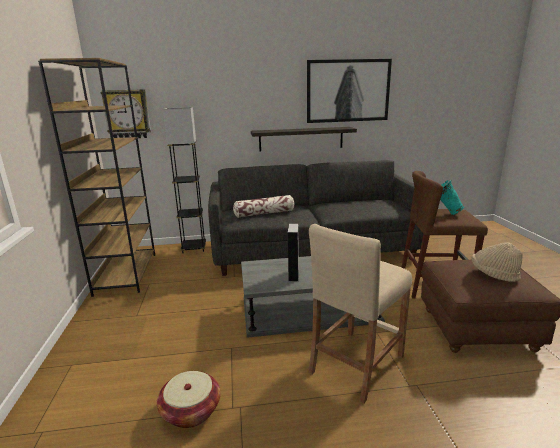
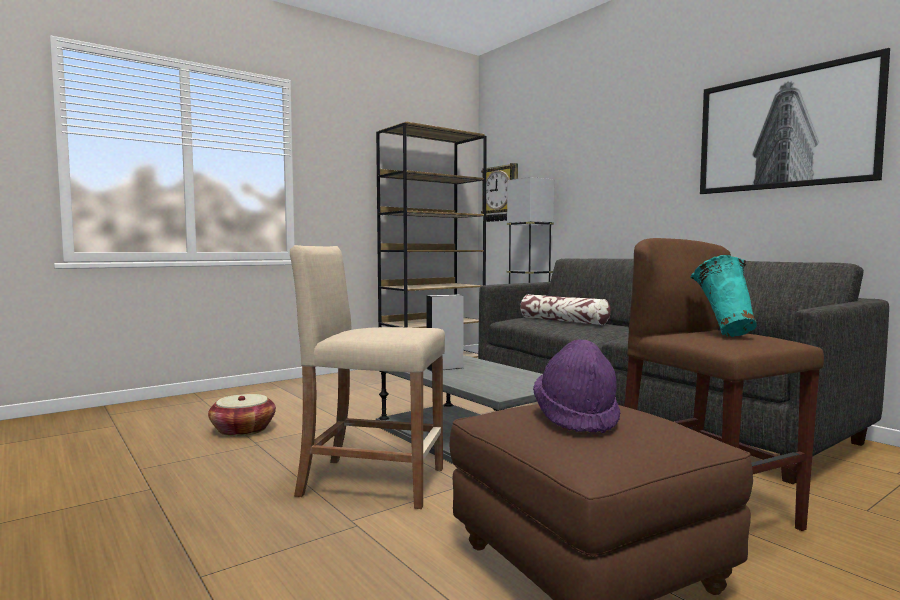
camera: 60 degrees right, 15 degrees down
shelf [251,127,357,152] -> none
beige hat [471,242,523,282] -> purple hat [533,339,620,433]

